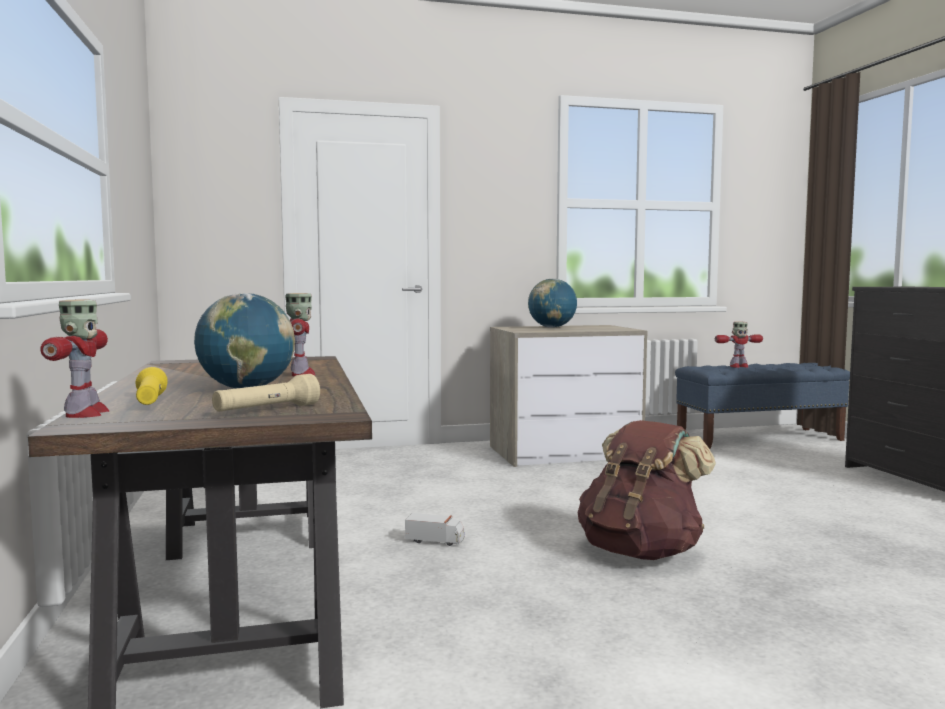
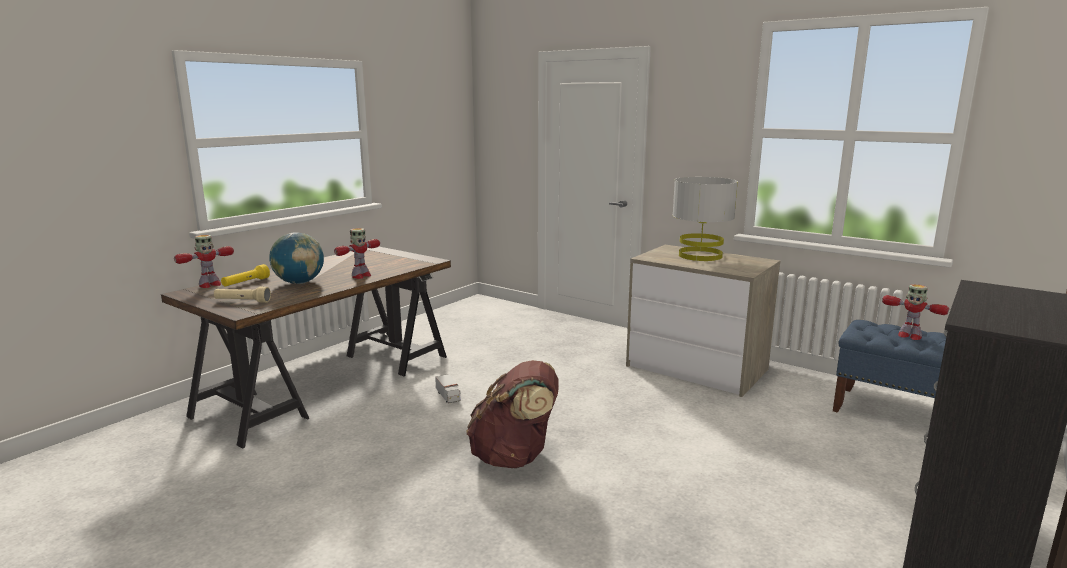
camera: 50 degrees right, 10 degrees up
globe [528,279,577,328] -> grey table lamp [673,177,738,261]

